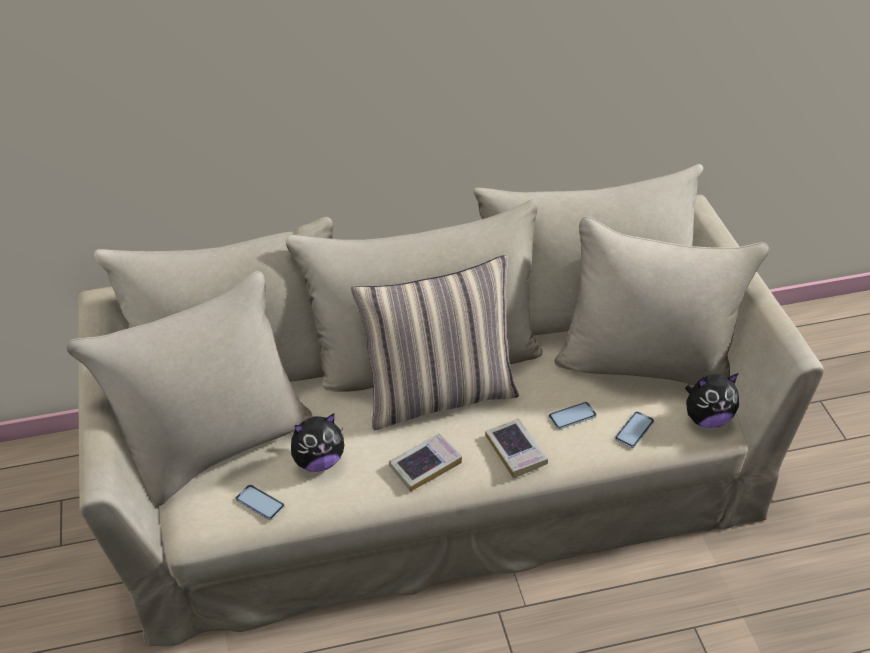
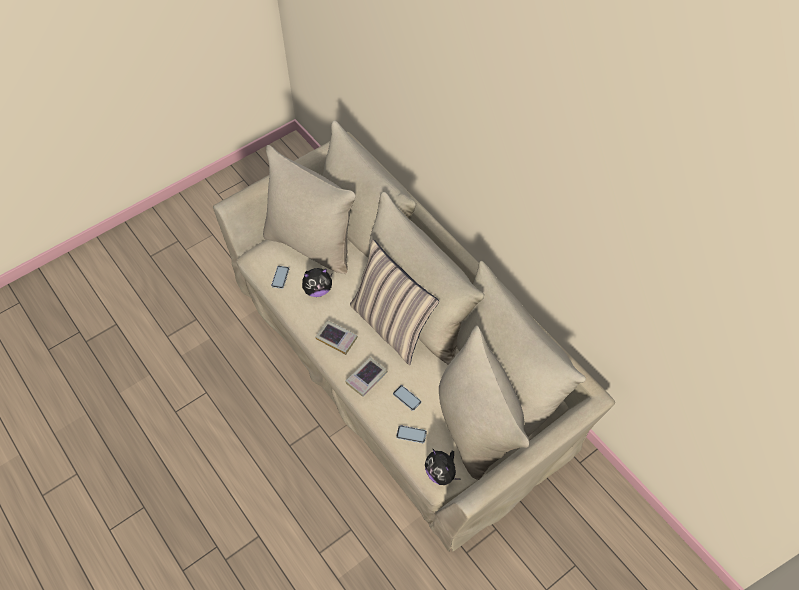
camera: 65 degrees right, 15 degrees up
plush toy [291,413,344,472] -> plush toy turned 60 degrees counterclockwise [302,268,332,297]

